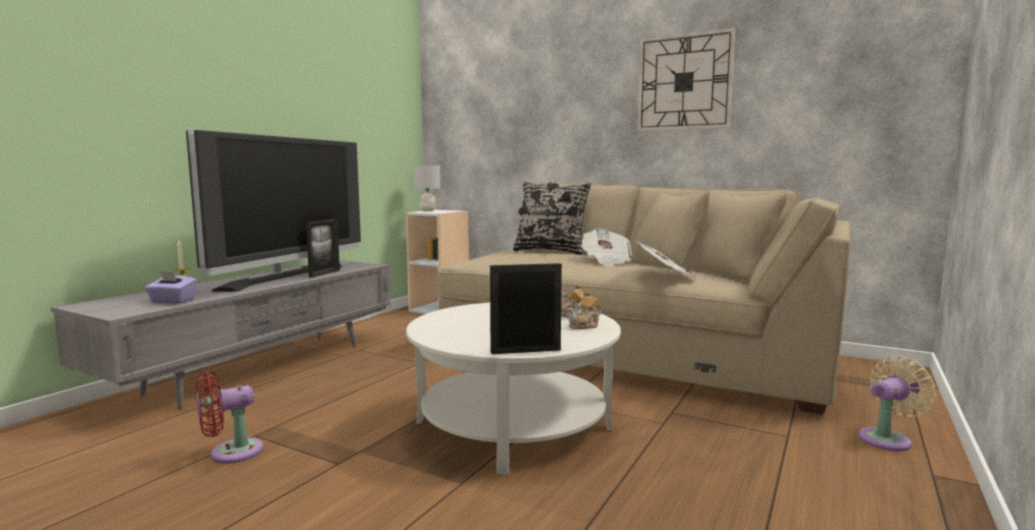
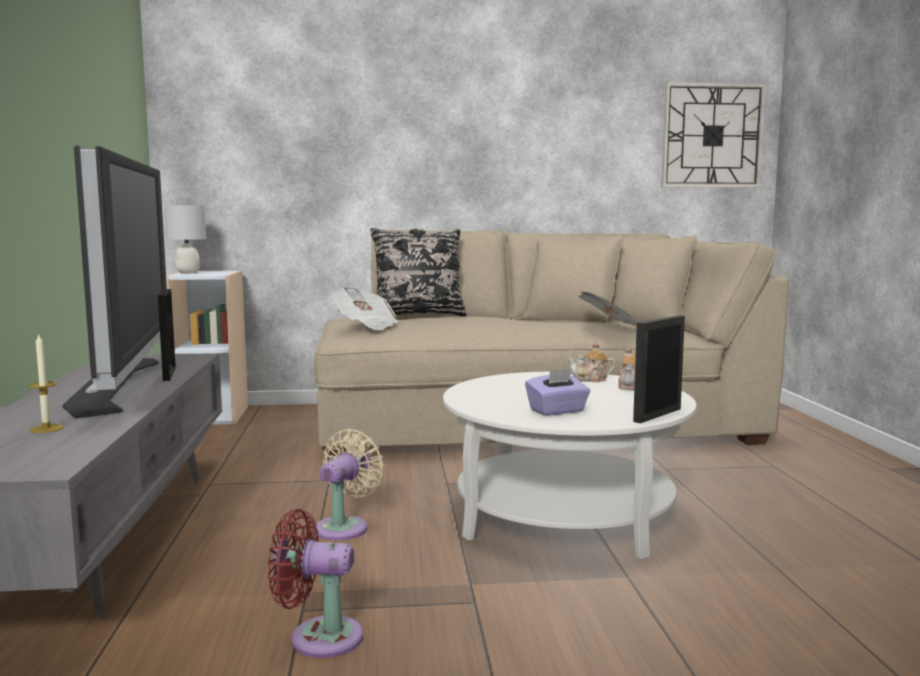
camera: 35 degrees left, 0 degrees up
purple tissue box [145,271,197,304] -> purple tissue box moved to [525,368,590,416]
red fan [196,371,263,464] -> red fan turned 75 degrees clockwise [268,509,363,658]
newspaper [581,229,632,266] -> newspaper moved to [333,287,399,330]
wall clock [637,28,735,131] -> wall clock moved to [661,82,766,188]
beige fan [859,356,936,451] -> beige fan moved to [315,429,384,540]

